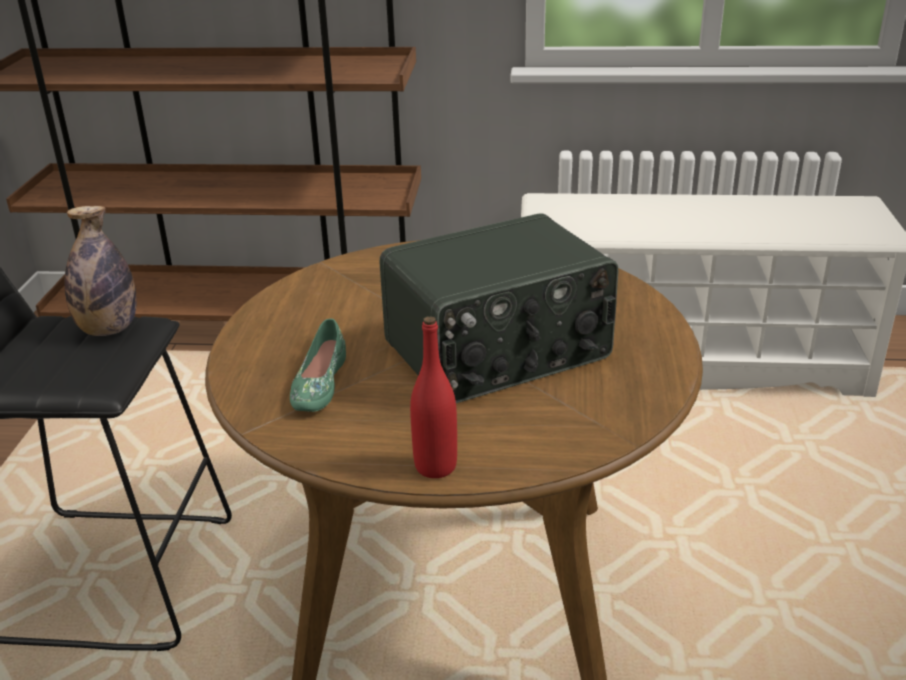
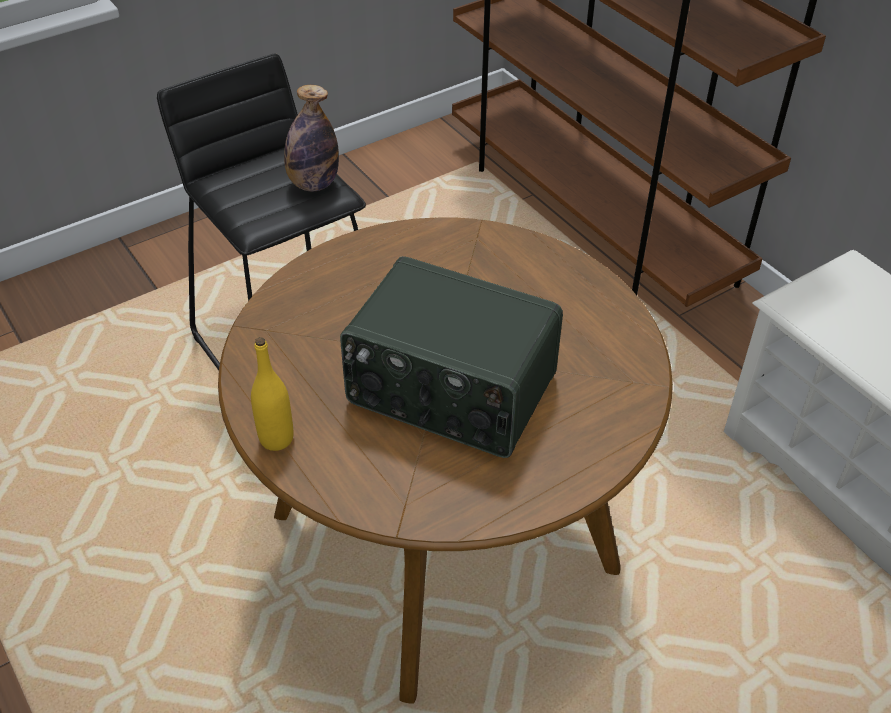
camera: 50 degrees right, 15 degrees up
green shoe [290,319,346,412] -> none
red bottle [410,316,457,478] -> yellow bottle [251,337,293,451]

